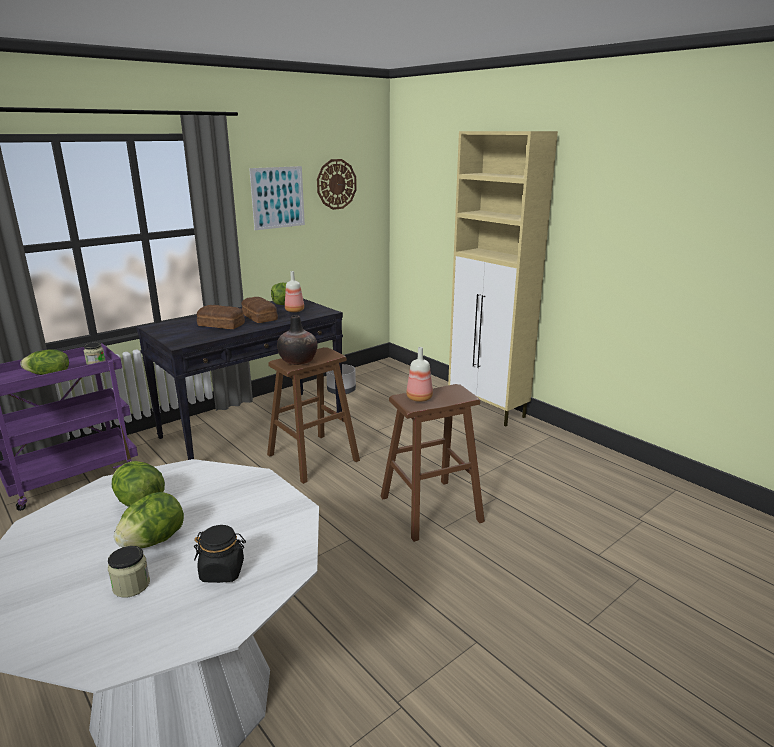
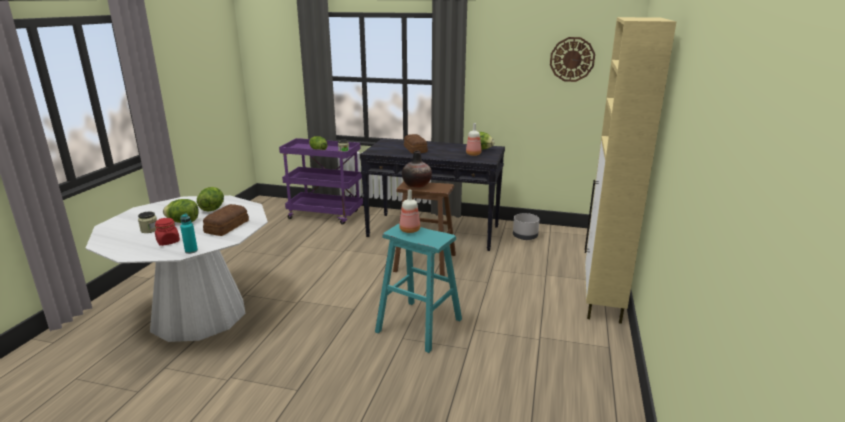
camera: 55 degrees right, 0 degrees up
black jar [194,525,246,583] -> red jar [155,218,180,246]
bread [242,297,278,323] -> bread moved to [203,204,249,236]
picture [249,166,305,230] -> none
brown stool [381,384,485,542] -> turquoise stool [375,223,462,353]
none -> turquoise bottle [180,214,198,254]

